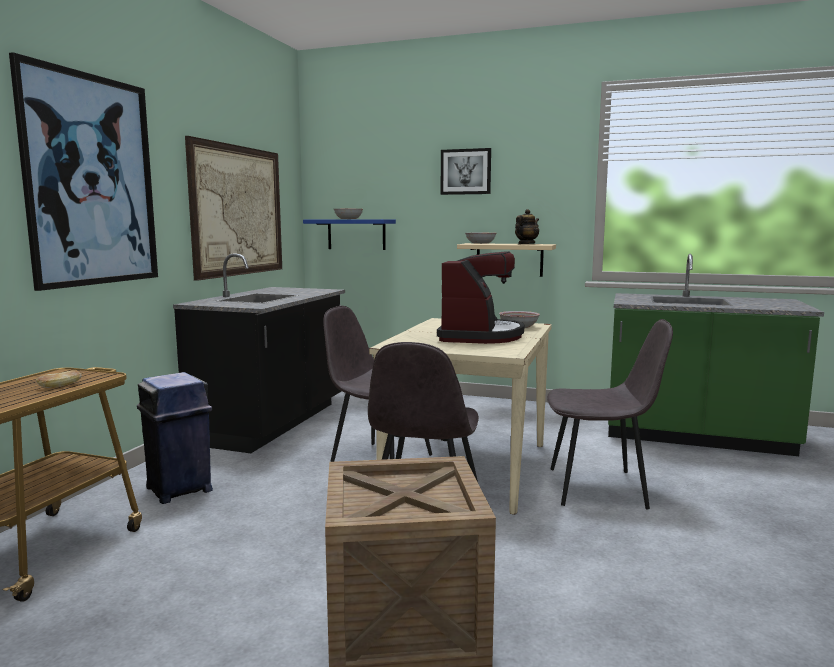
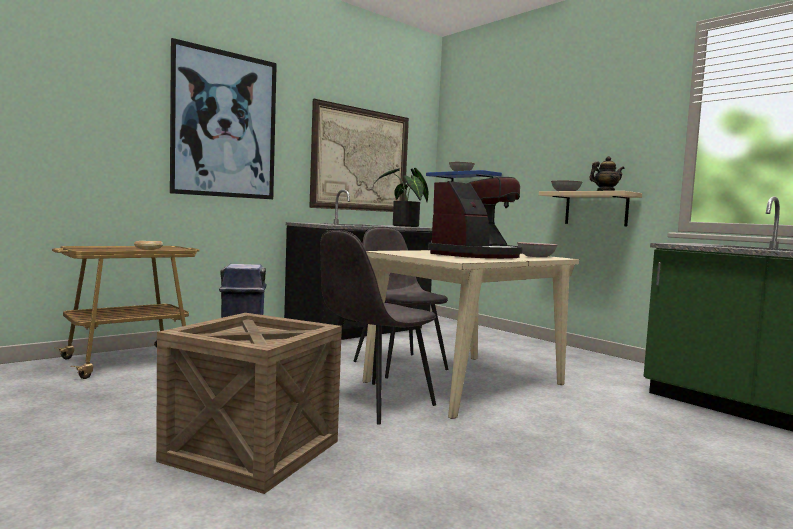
camera: 30 degrees right, 5 degrees down
picture [441,148,491,195] -> none
grey chair [547,319,673,509] -> none
none -> potted plant [374,168,429,227]

